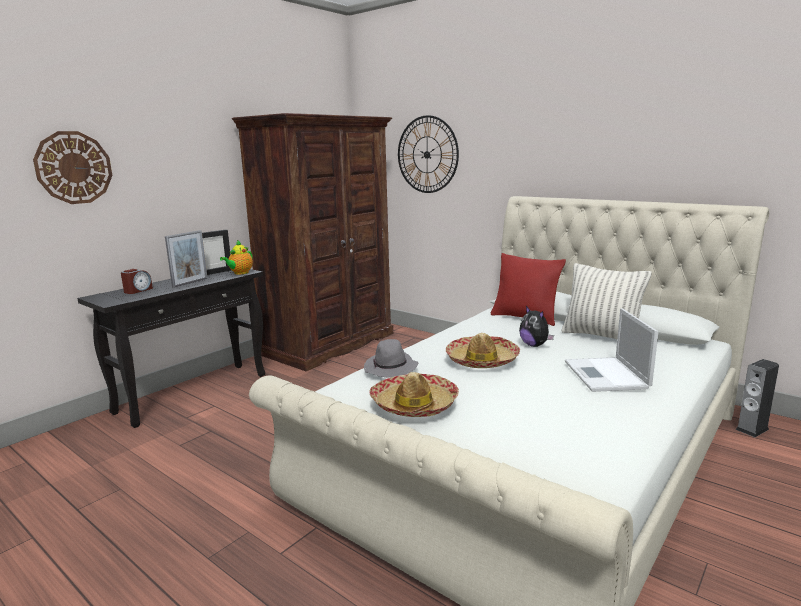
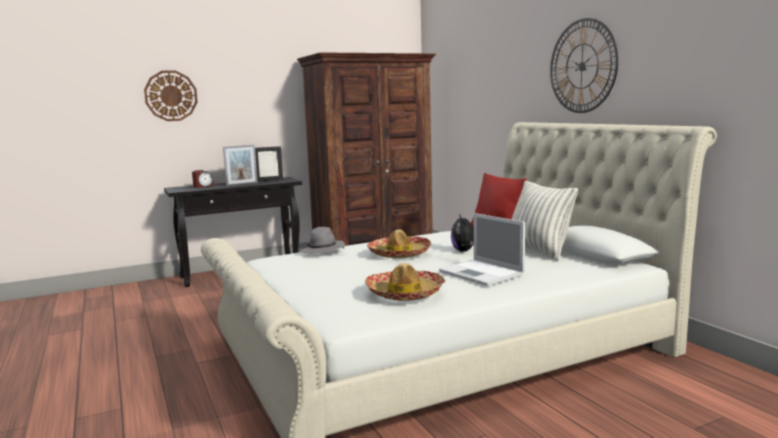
camera: 25 degrees right, 5 degrees down
teapot [220,240,253,275] -> none
hat [370,372,459,417] -> hat moved to [365,263,445,301]
wall clock [398,115,459,193] -> wall clock moved to [550,18,618,113]
laptop [565,308,658,392] -> laptop turned 60 degrees counterclockwise [439,213,525,286]
speaker [735,359,779,437] -> none

